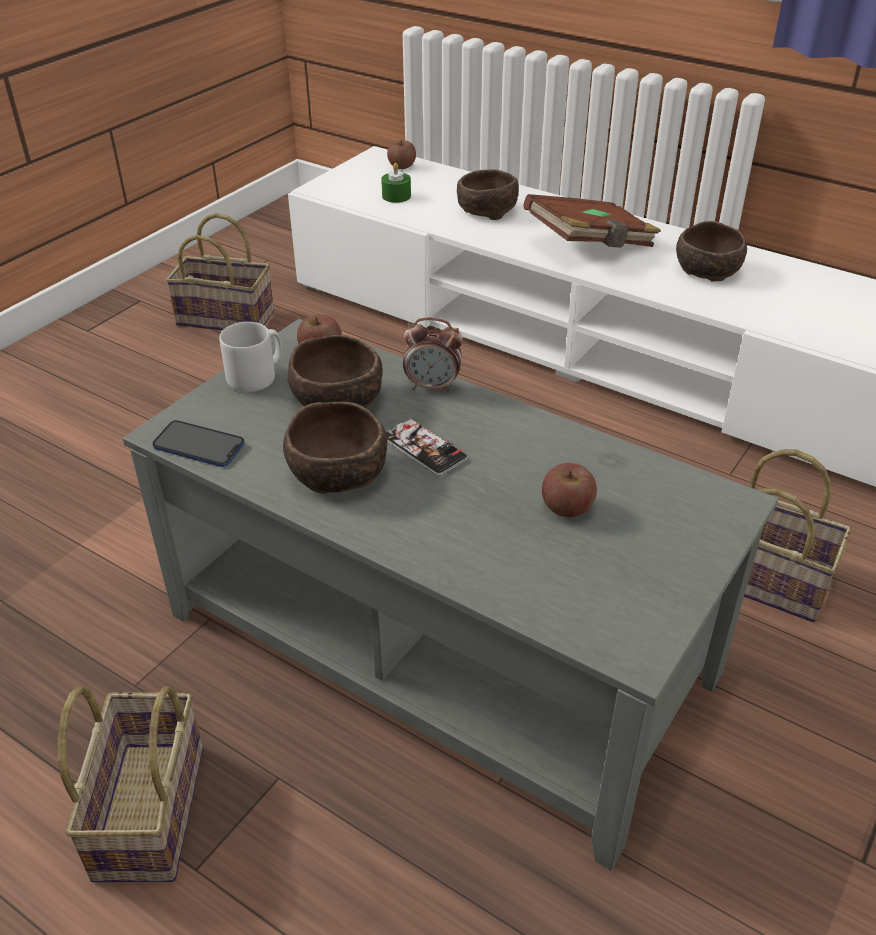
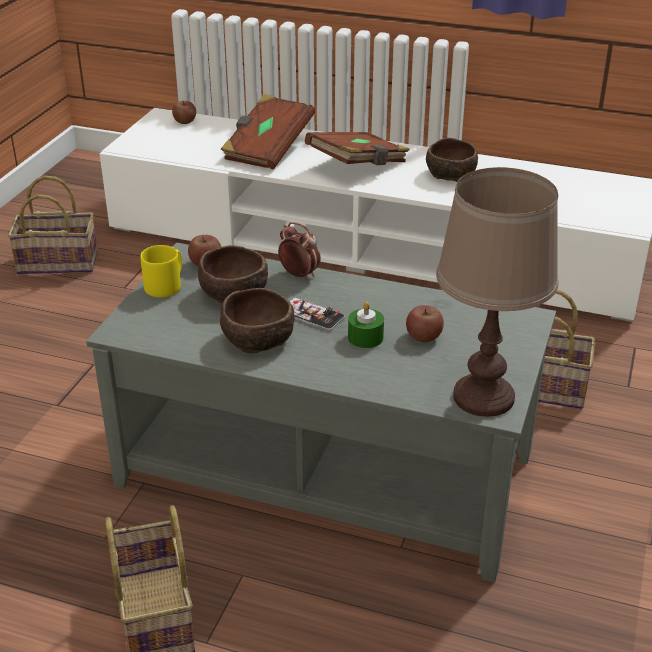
camera: 15 degrees left, 5 degrees down
phone [152,420,245,467] -> none
grey mug [219,322,282,392] -> yellow mug [140,245,182,298]
green candle [381,163,411,203] -> green candle moved to [348,302,384,348]
alarm clock [403,317,463,393] -> alarm clock turned 135 degrees counterclockwise [278,222,321,281]
brown bowl [457,169,519,220] -> brown book [221,94,315,169]
none -> brown table lamp [436,167,558,417]

